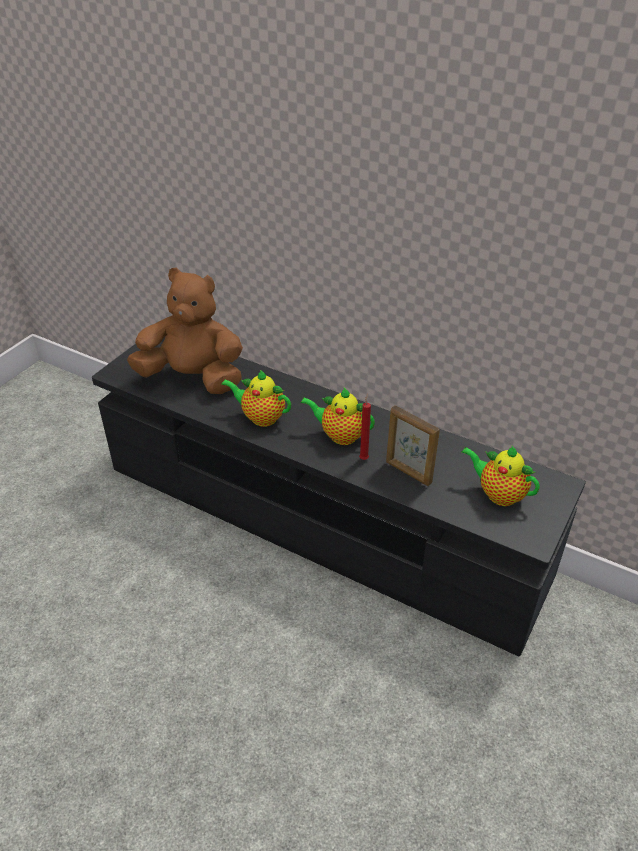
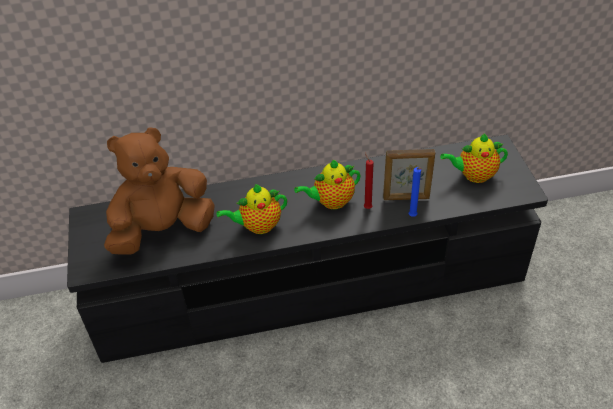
camera: 40 degrees left, 5 degrees up
none -> blue candle [409,167,421,217]

